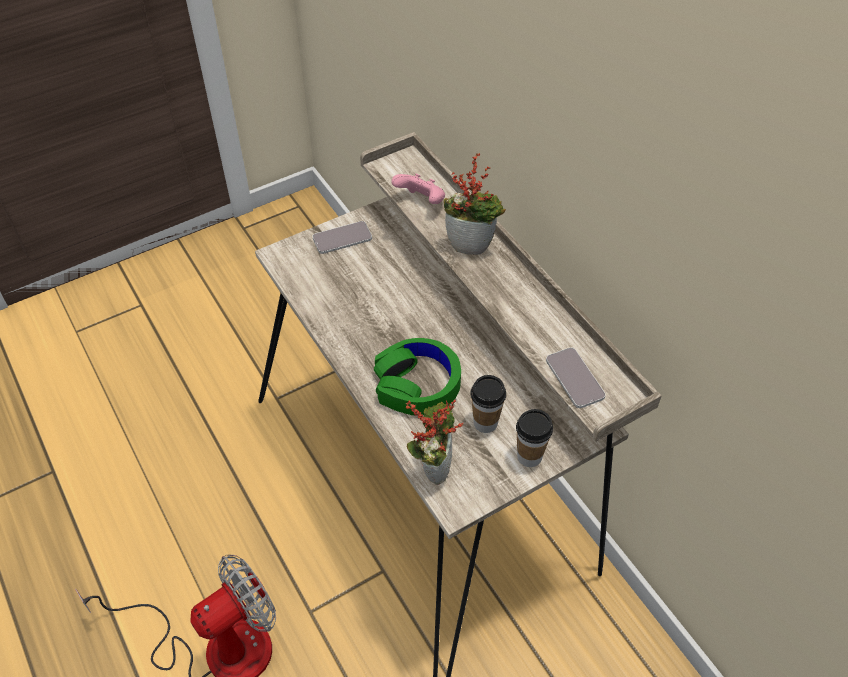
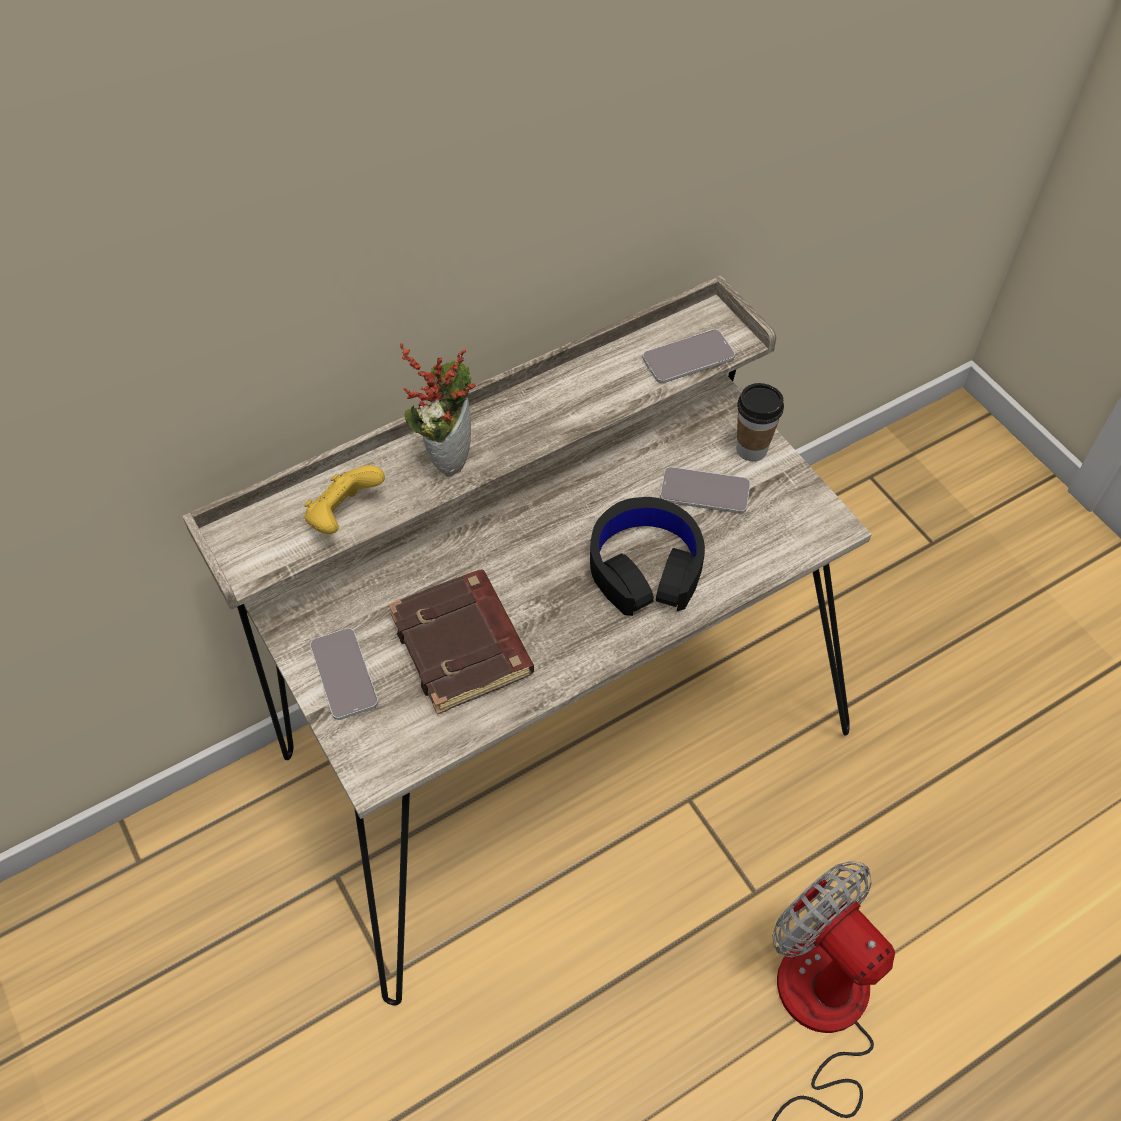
camera: 90 degrees left, 5 degrees up
green headphones [374,338,461,415] -> black headphones [590,497,705,616]
pink game controller [392,174,445,204] -> yellow game controller [304,465,385,534]
potted plant [406,400,463,485] -> none
cup [470,375,506,433] -> phone [660,467,750,513]
none -> brown book [389,570,534,715]

